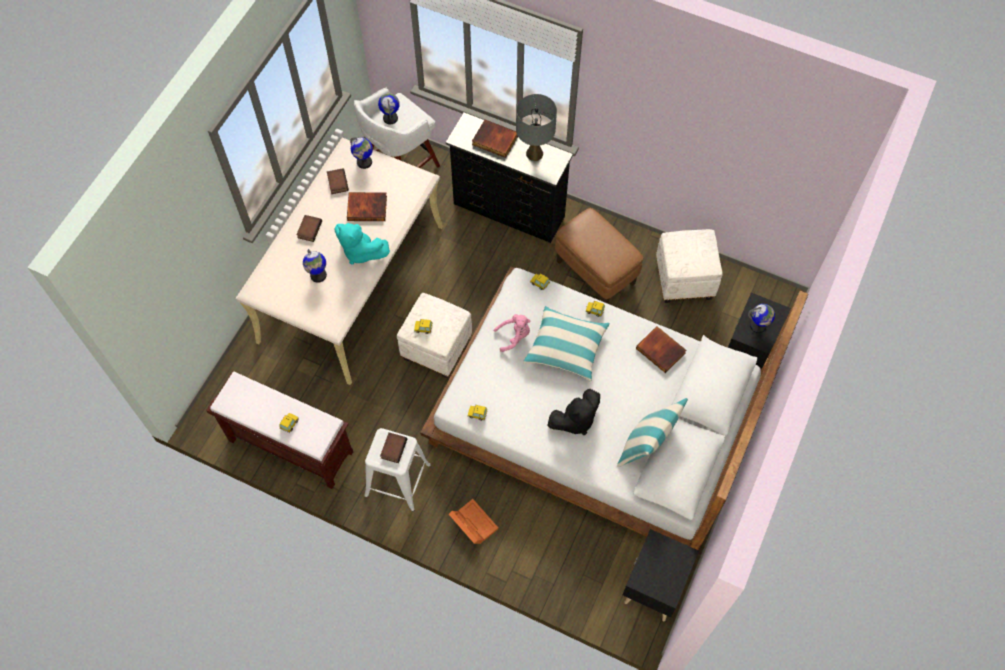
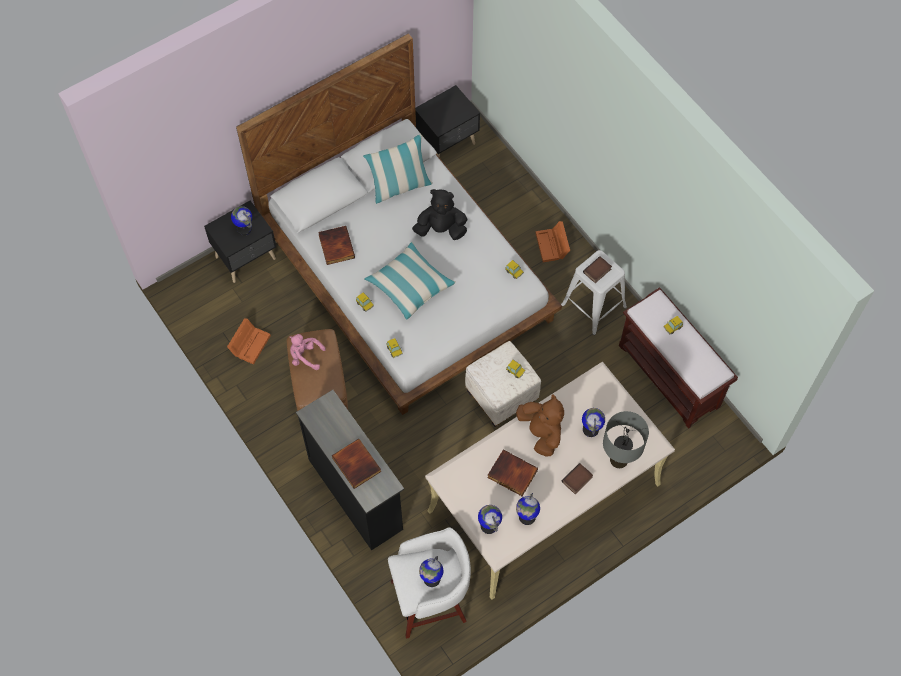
camera: 150 degrees left, 0 degrees up
book [327,168,349,194] -> globe [516,493,540,525]
turquoise plush toy [335,223,390,265] -> brown plush toy [516,394,564,456]
pink plush toy [494,314,530,352] -> pink plush toy moved to [290,334,326,370]
grey table lamp [516,94,557,161] -> grey table lamp moved to [603,411,649,468]
white ottoman [656,229,723,303] -> orange storage box [227,318,271,365]

